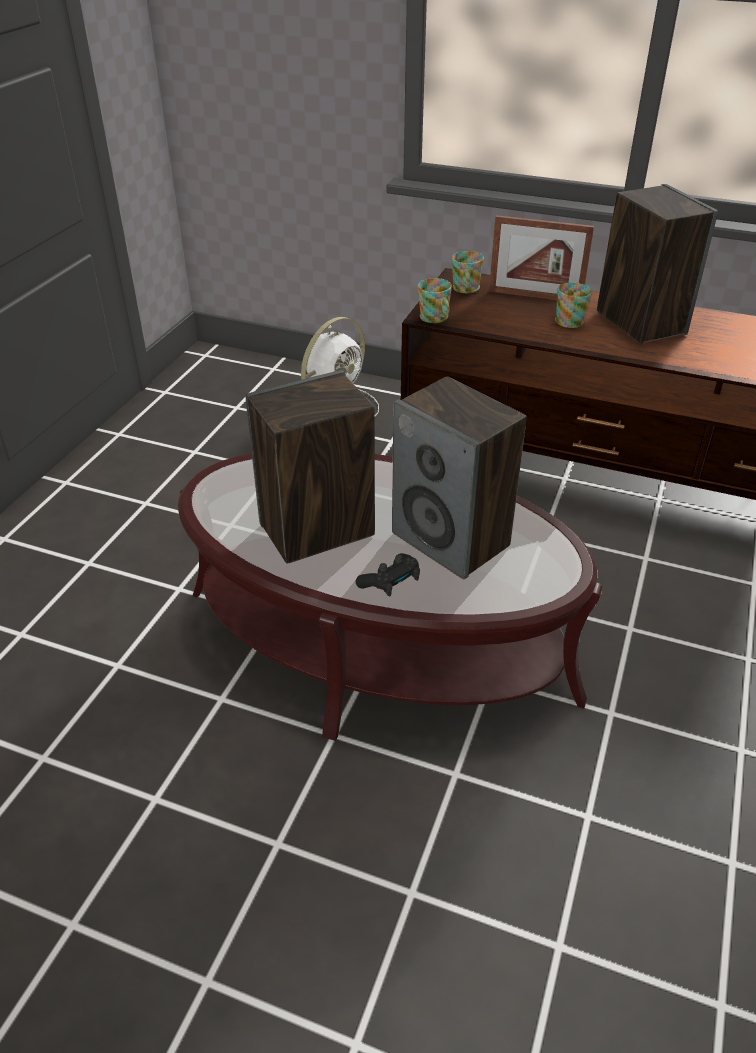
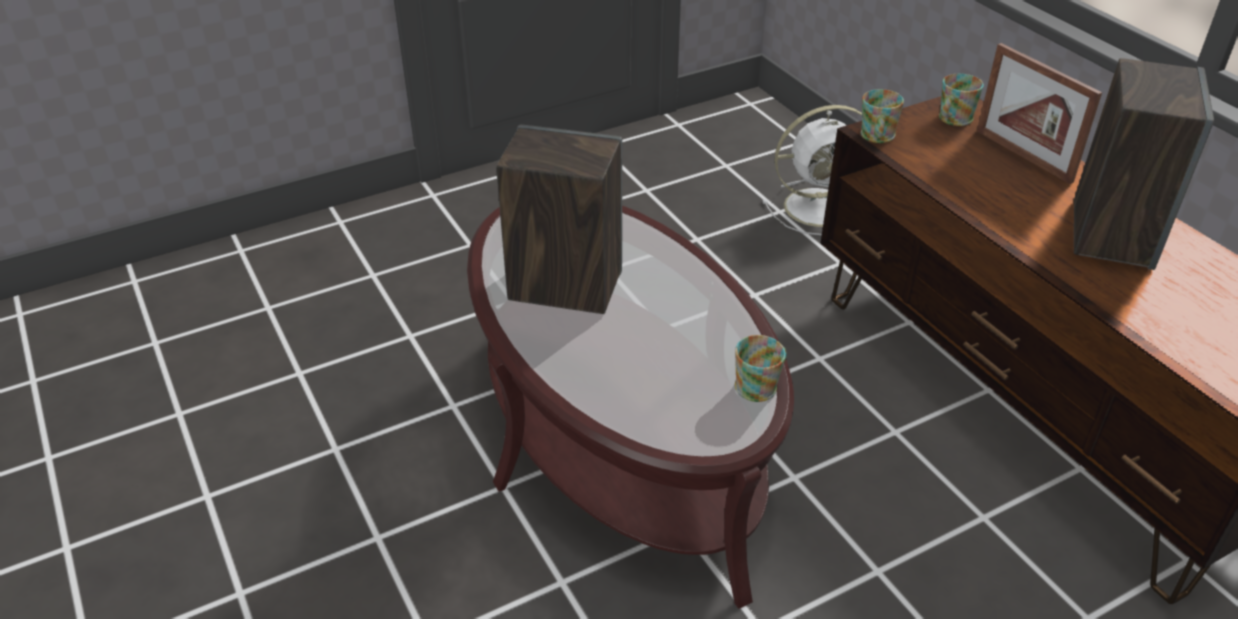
camera: 40 degrees right, 0 degrees up
black game controller [356,553,420,597] -> none
speaker [392,376,527,580] -> none
mug [555,283,592,328] -> mug moved to [735,335,787,402]

